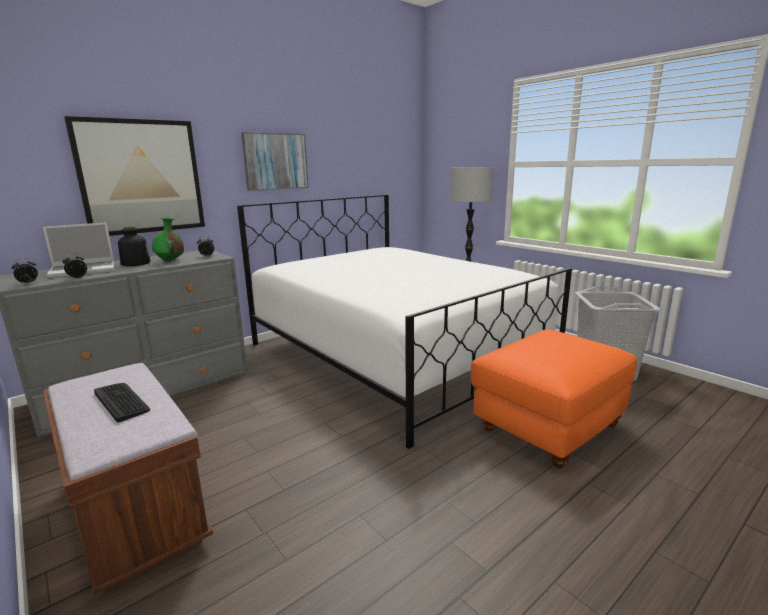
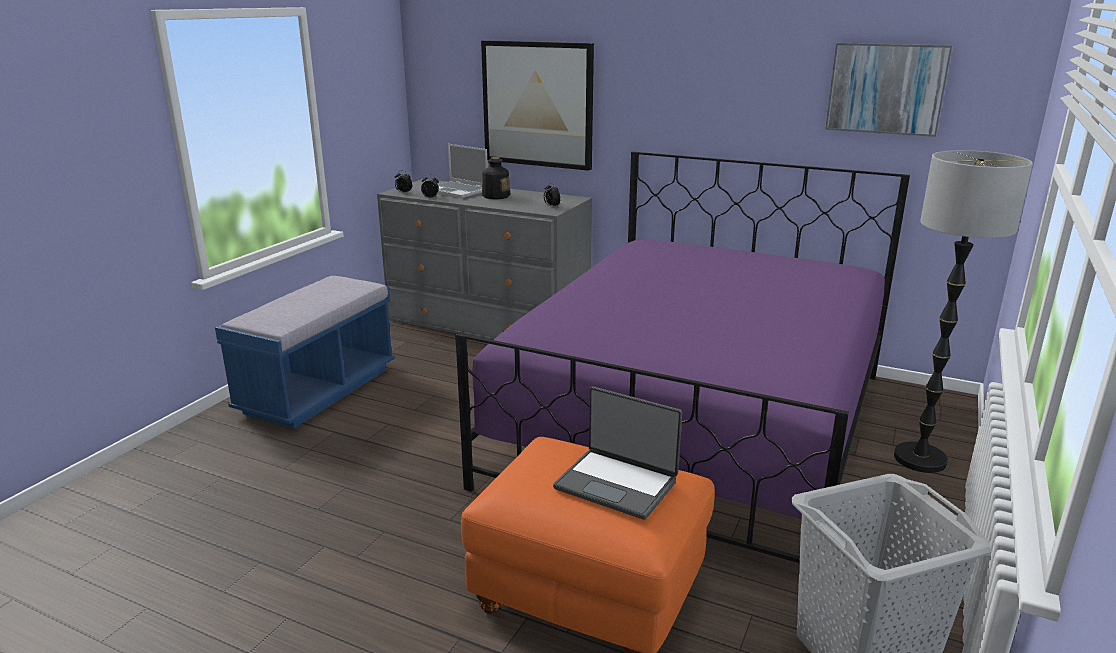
camera: 65 degrees right, 5 degrees up
brown bench [43,363,213,594] -> blue bench [215,276,395,428]
keyboard [94,383,150,423] -> none
green vase [152,217,184,262] -> none
white bed [237,195,572,449] -> purple bed [455,151,910,563]
picture [241,132,308,191] -> picture moved to [825,43,952,137]
none -> laptop [553,387,682,520]

